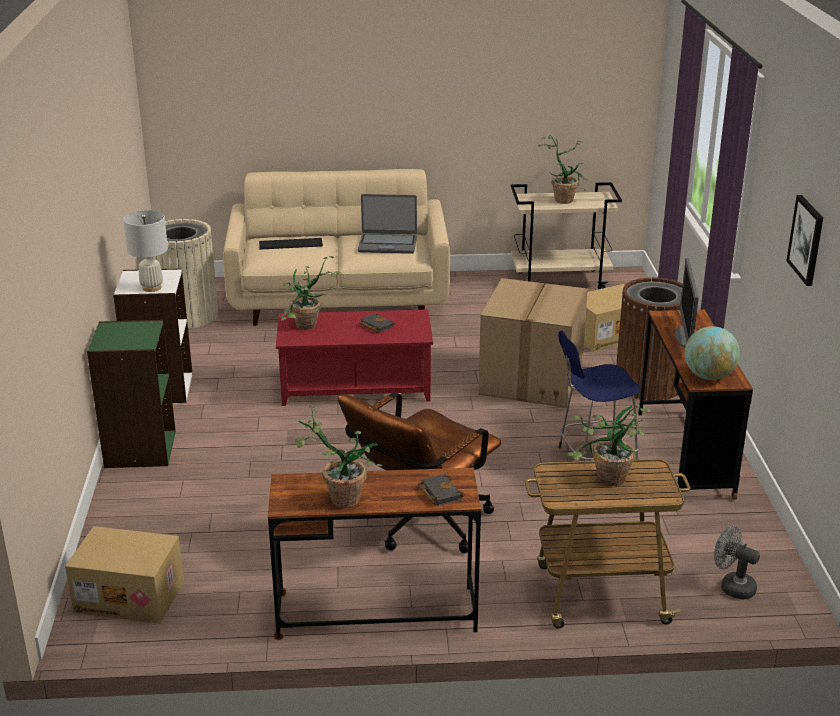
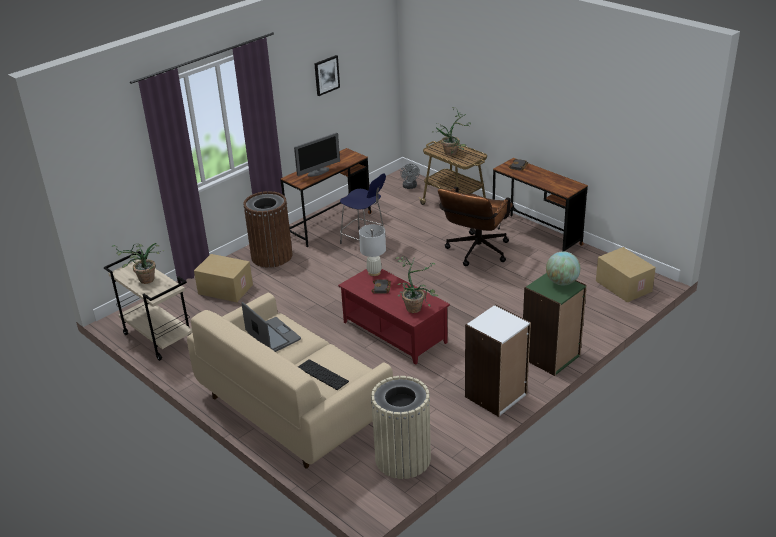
camera: 130 degrees left, 5 degrees up
white table lamp [123,210,168,292] -> white table lamp moved to [359,224,386,276]
potted plant [295,405,383,508] -> none
brown office chair [337,392,501,553] -> brown office chair turned 120 degrees clockwise [438,187,513,266]
cardboard box [478,278,588,408] -> none
globe [685,326,740,380] -> globe moved to [546,251,580,285]

